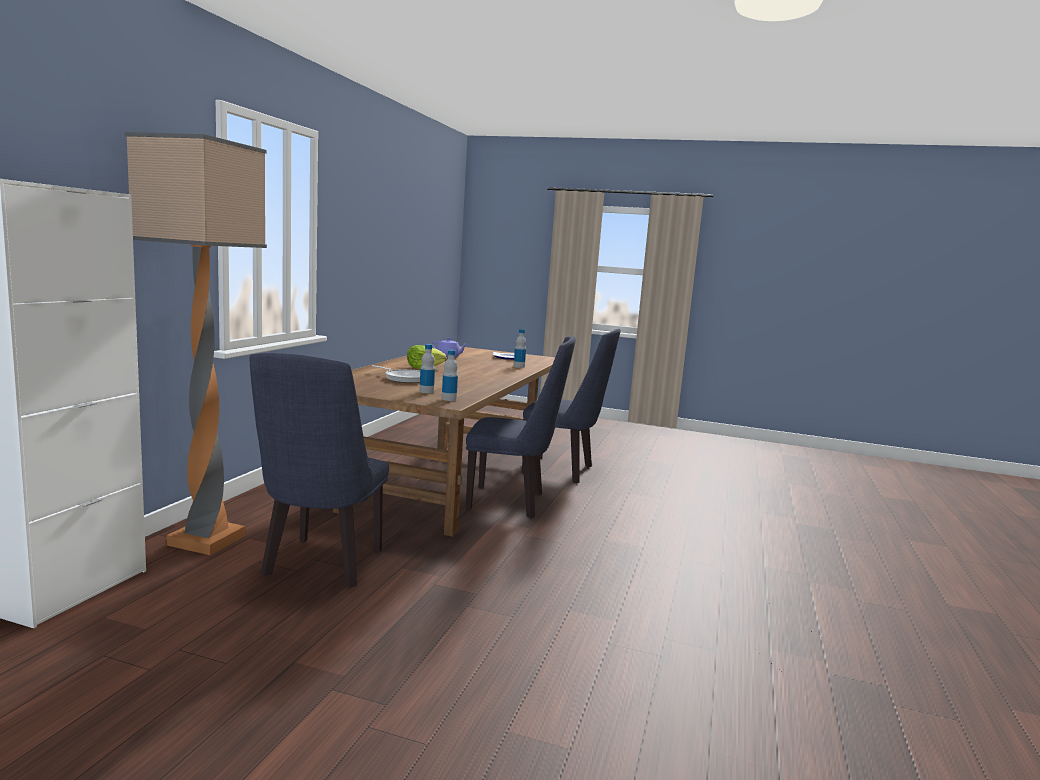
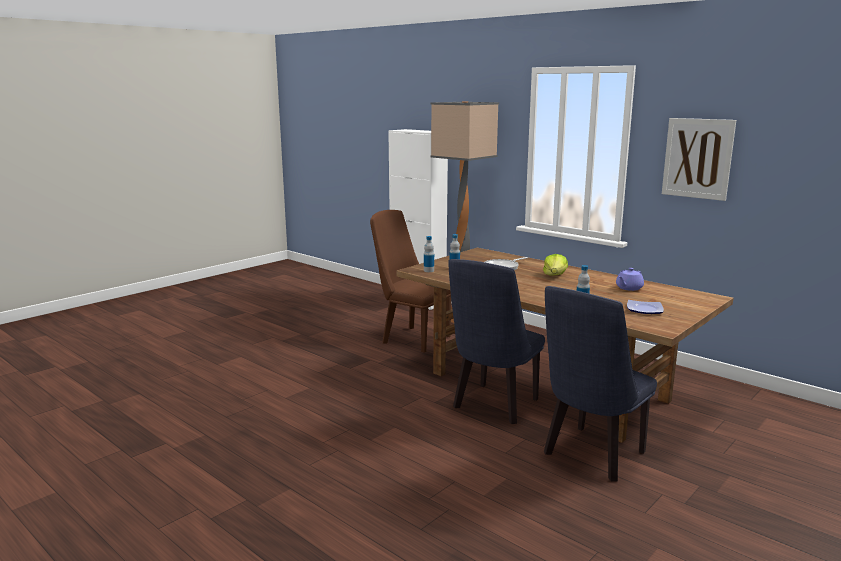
camera: 115 degrees right, 5 degrees up
blue chair [250,353,389,587] -> brown chair [370,210,451,353]
none -> picture [662,118,736,201]

